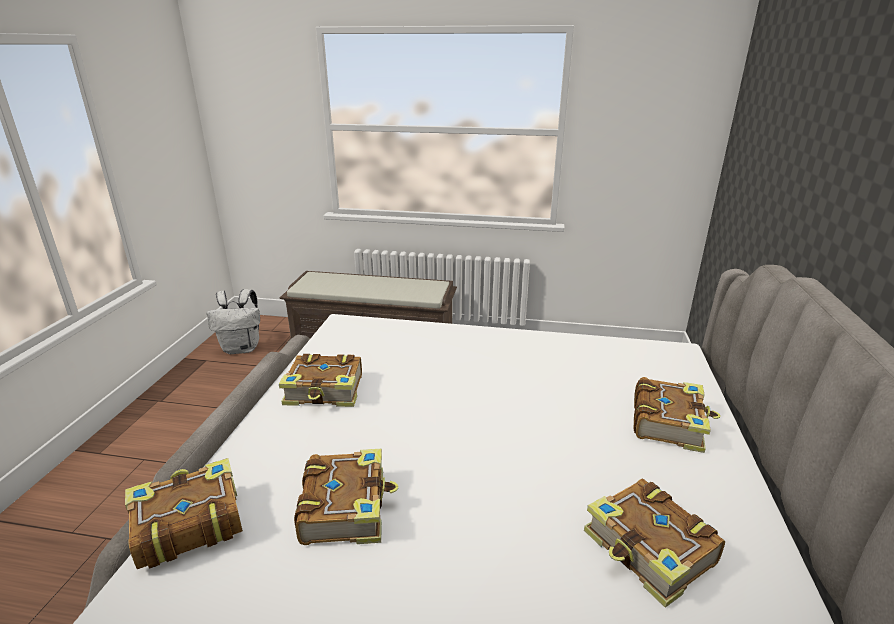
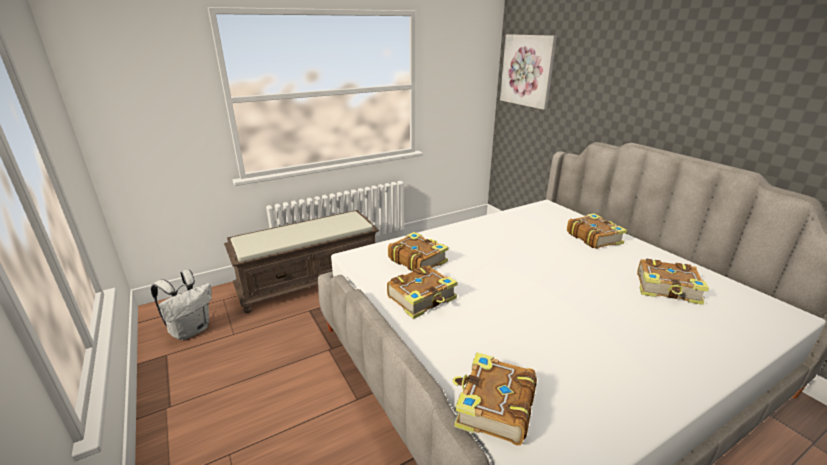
camera: 40 degrees left, 0 degrees up
book [294,449,399,545] -> book moved to [388,232,448,271]
none -> picture [500,34,557,110]

